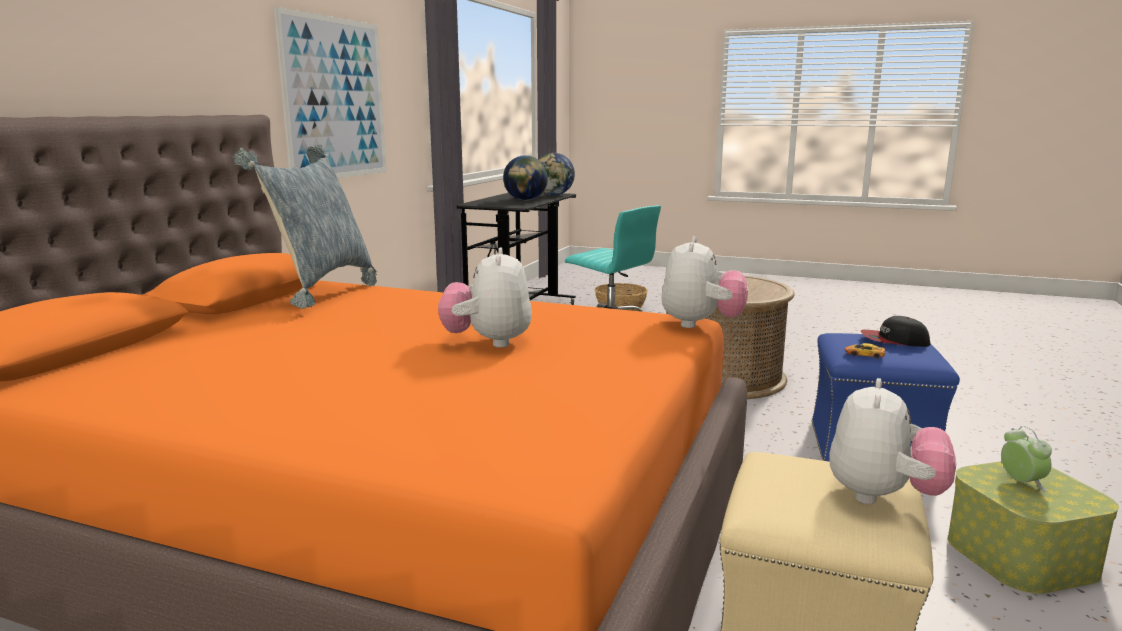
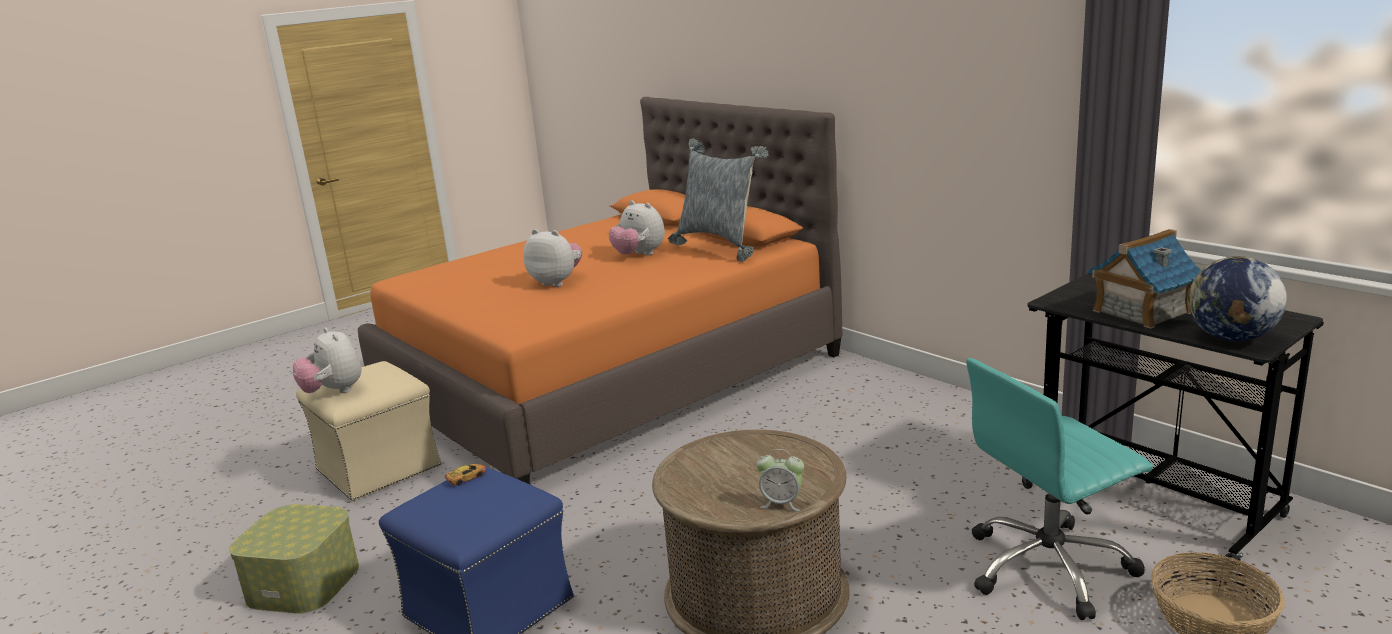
camera: 120 degrees right, 5 degrees up
picture [274,7,386,178] -> none
globe [503,155,548,200] -> toy house [1087,229,1201,329]
plush toy [661,237,748,328] -> plush toy moved to [609,201,665,255]
cap [861,316,930,347] -> none
alarm clock [1001,426,1052,492] -> alarm clock moved to [756,449,804,511]

